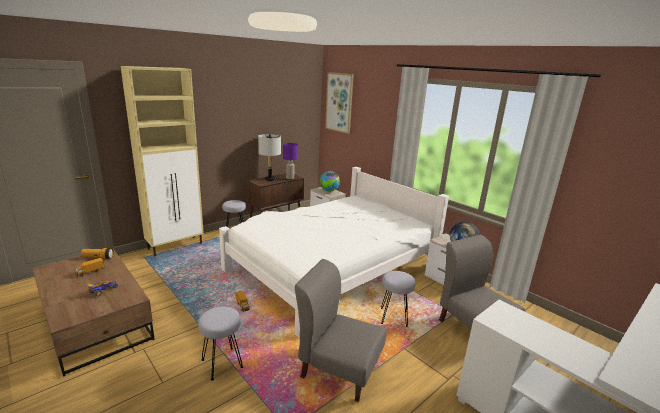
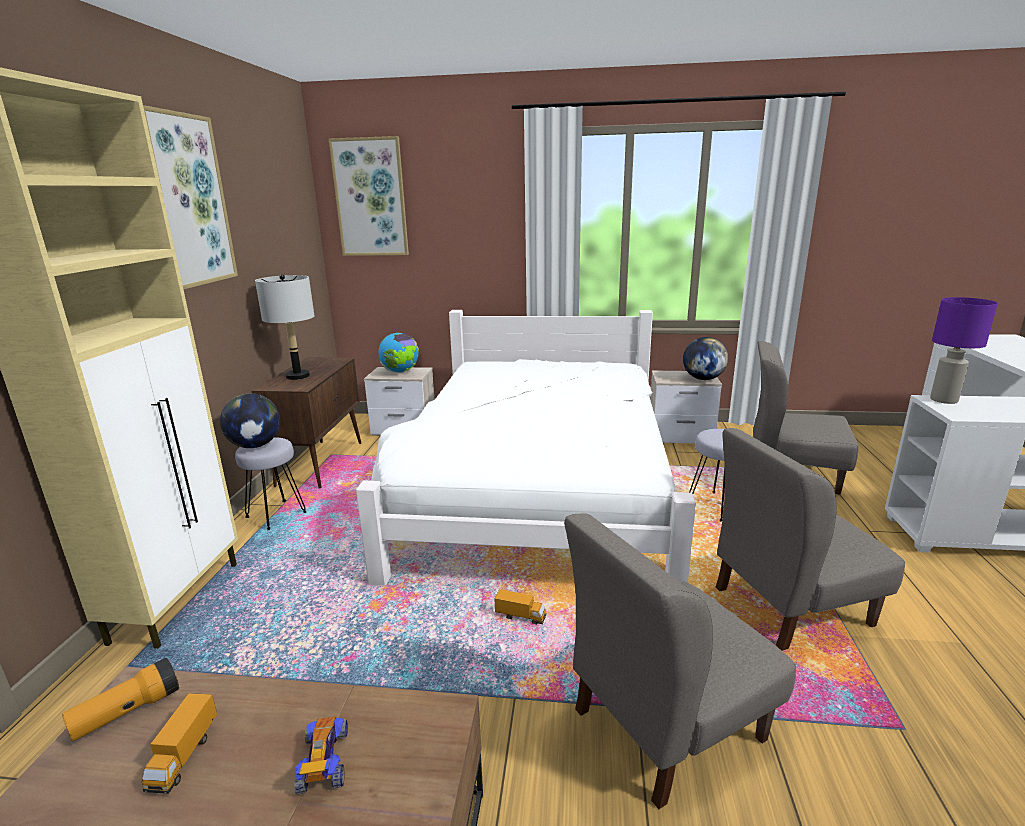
camera: 40 degrees left, 0 degrees up
grey stool [198,307,243,380] -> grey chair [564,513,796,809]
purple table lamp [283,143,298,179] -> purple table lamp moved to [930,297,998,404]
none -> picture [143,105,238,290]
none -> globe [220,393,280,448]

